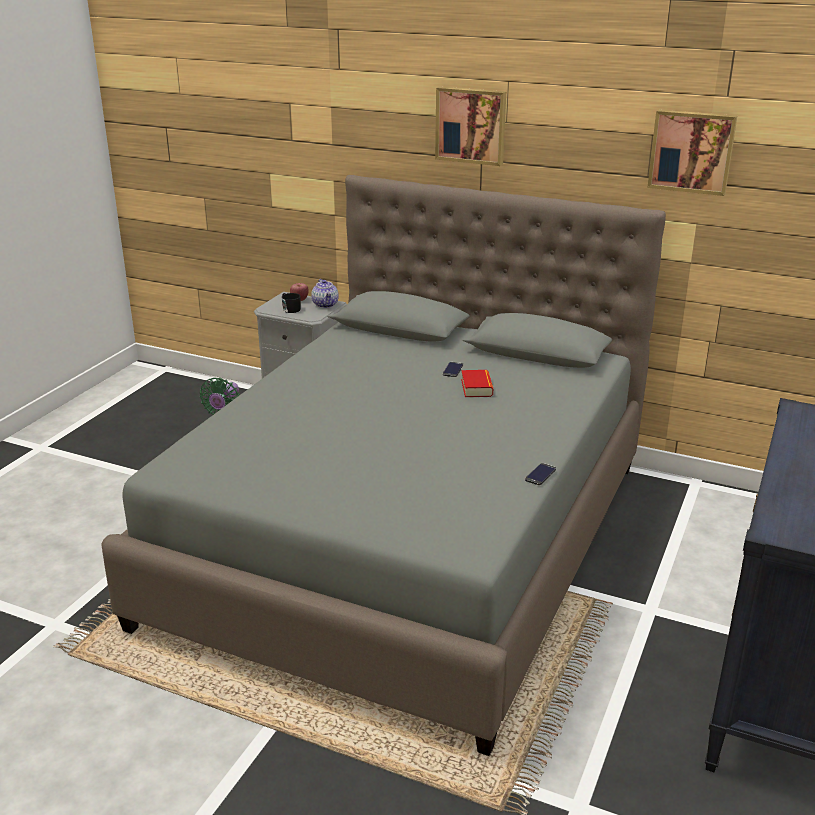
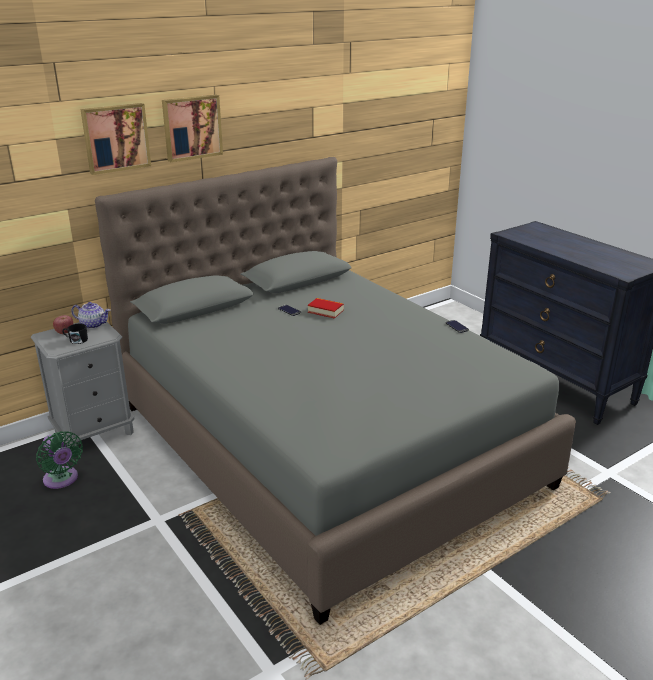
camera: 60 degrees left, 0 degrees up
picture [647,110,737,196] -> picture moved to [80,103,151,175]

